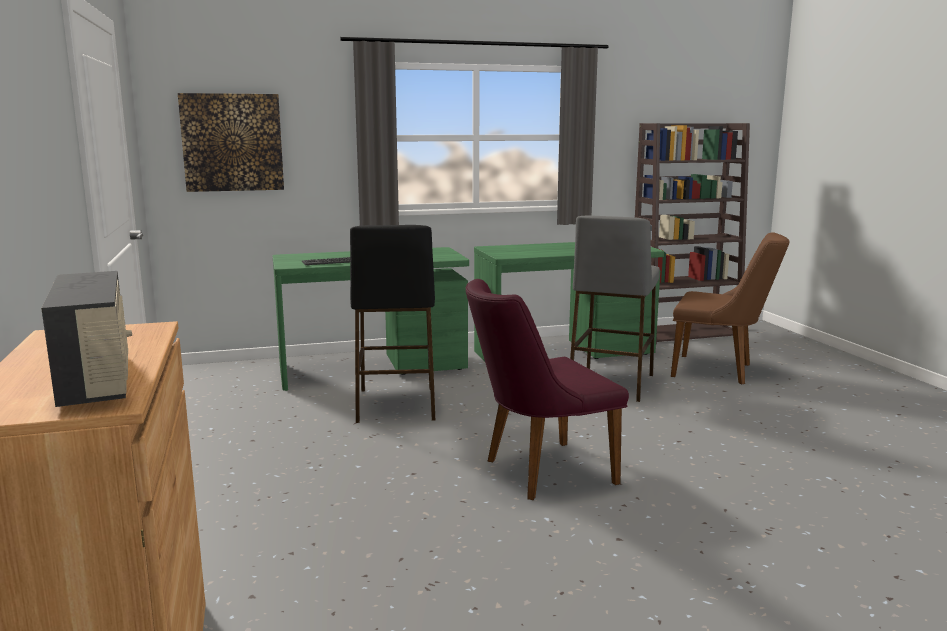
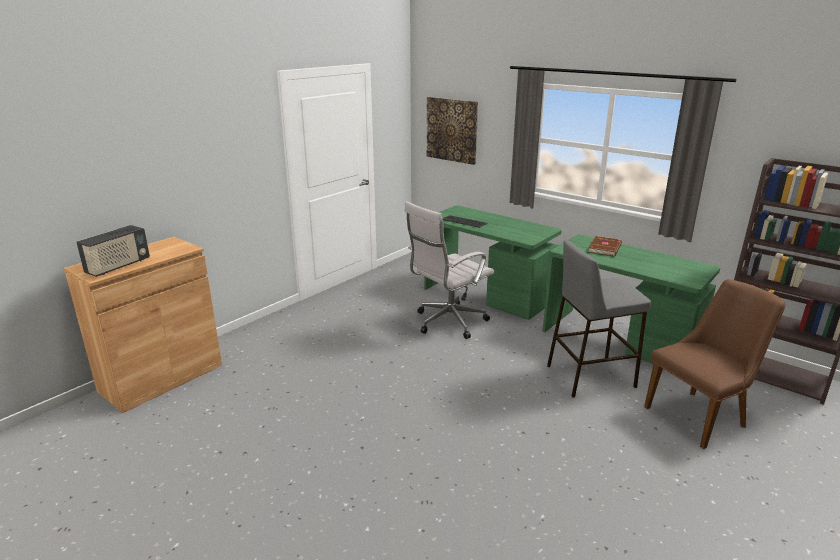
camera: 55 degrees right, 10 degrees up
black stool [350,225,435,423] -> white office chair [404,201,494,339]
purple chair [465,279,629,500] -> none
brown chair [671,232,790,384] -> brown chair turned 105 degrees counterclockwise [644,279,786,449]
none -> brown book [588,236,622,256]

